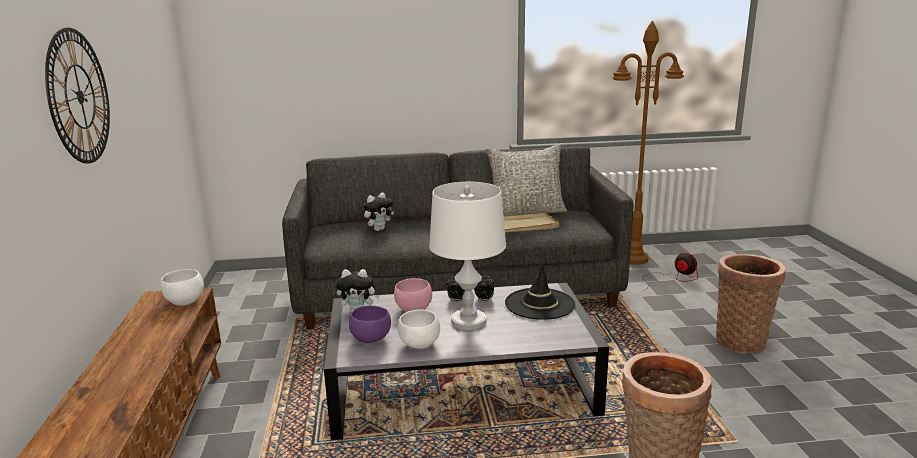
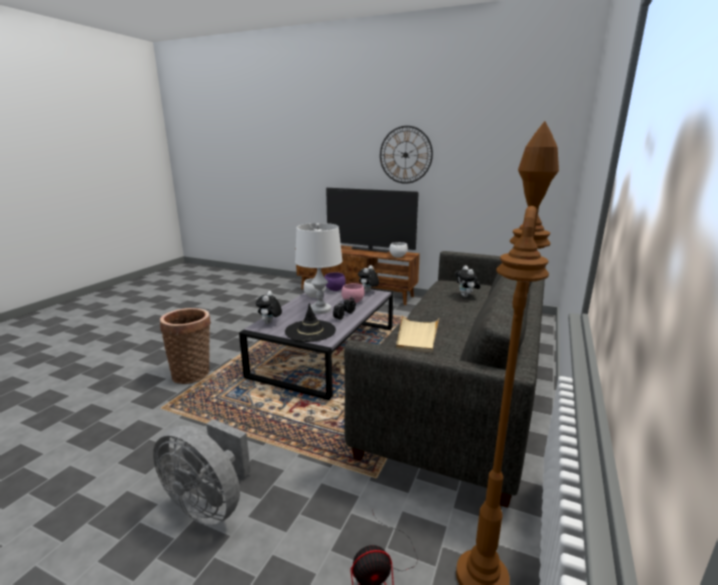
camera: 120 degrees right, 0 degrees up
grey pillow [486,144,567,216] -> none
basket [716,254,786,354] -> grey fan [153,419,251,525]
none -> plush toy [256,291,282,324]
none -> television [326,188,419,252]

